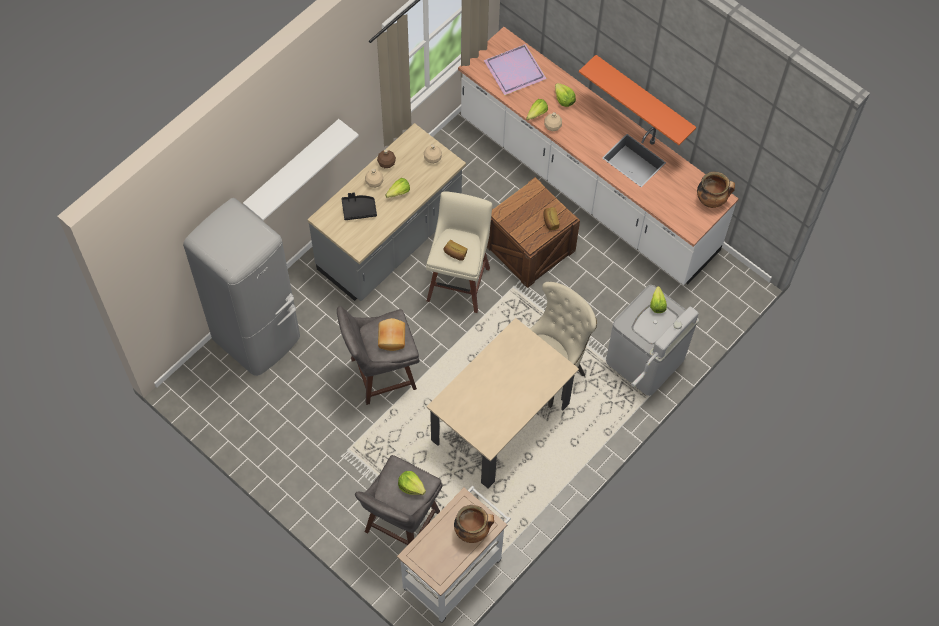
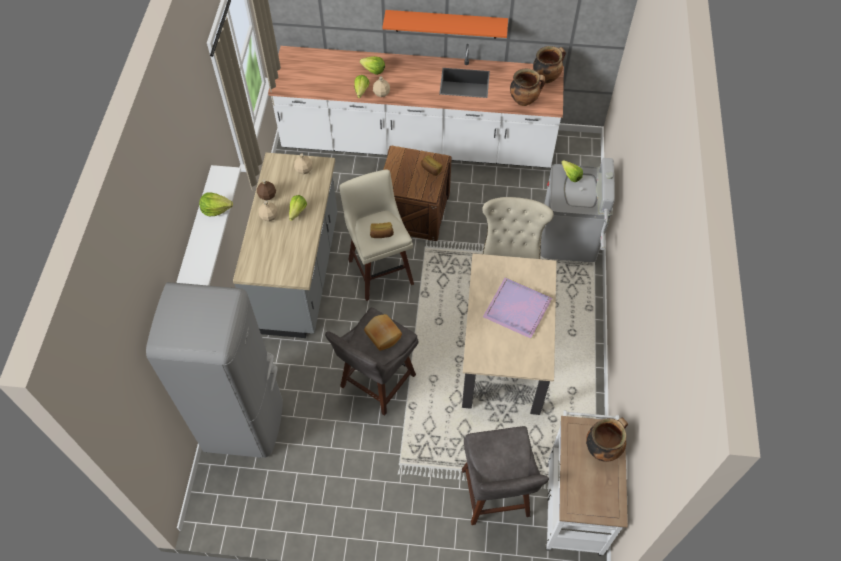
camera: 35 degrees left, 5 degrees down
black tray [341,192,377,220] -> none
lettuce [398,471,426,495] -> lettuce moved to [199,192,233,216]
purple tray [484,44,547,95] -> purple tray moved to [483,277,552,339]
none -> cooking pot [510,69,545,106]

